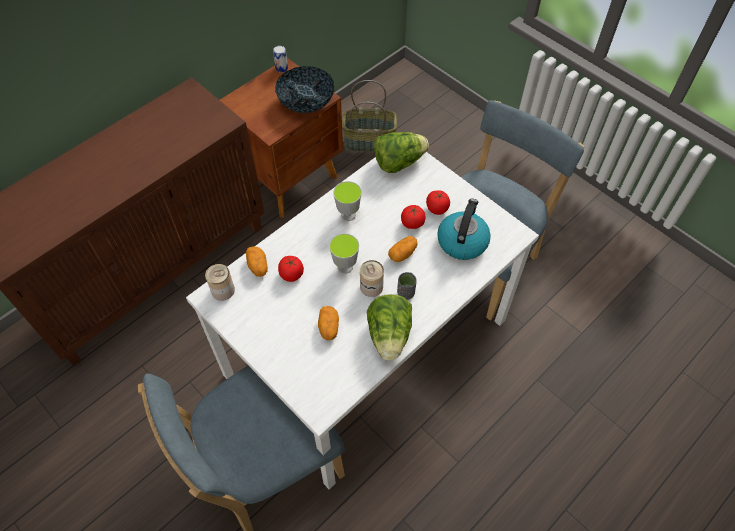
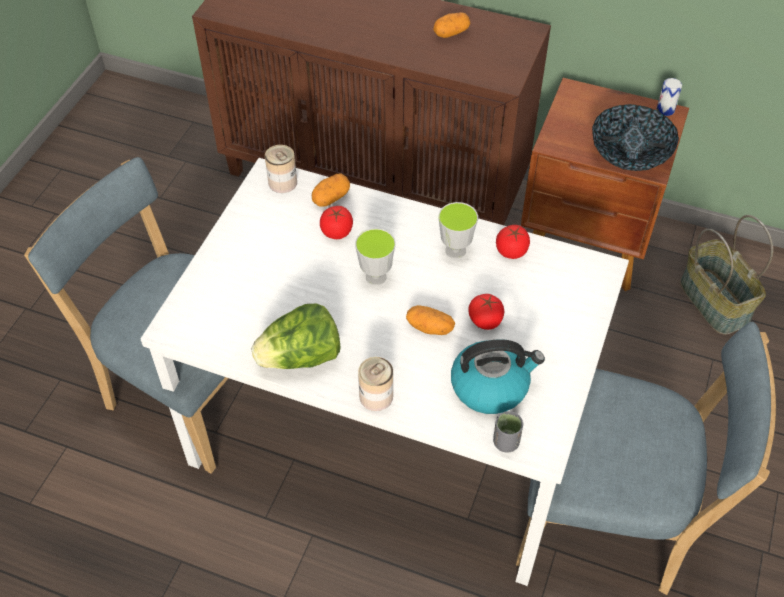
camera: 65 degrees right, 5 degrees down
potato [318,306,339,340] -> potato moved to [433,12,470,38]
can [360,260,384,297] -> can moved to [358,357,393,411]
lettuce [374,132,429,173] -> none
grey cup [397,272,417,300] -> grey cup moved to [493,411,524,453]
tomato [426,190,450,215] -> tomato moved to [496,225,530,259]

